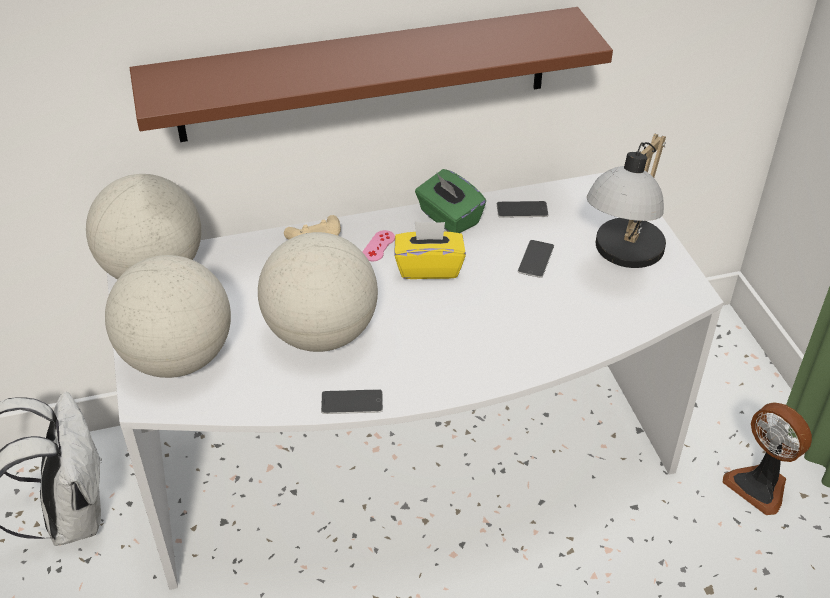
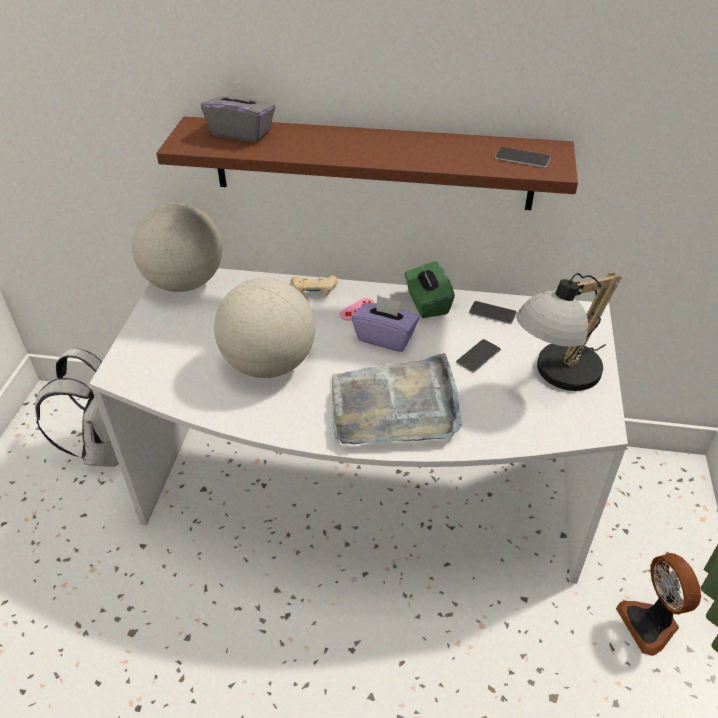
camera: 25 degrees right, 0 degrees up
globe [105,255,231,378] -> none
phone [321,389,383,414] -> phone moved to [495,147,551,168]
yellow tissue box [394,221,466,279] -> purple tissue box [352,295,419,352]
none -> grey tissue box [201,80,275,142]
none -> grey tray [332,353,462,444]

